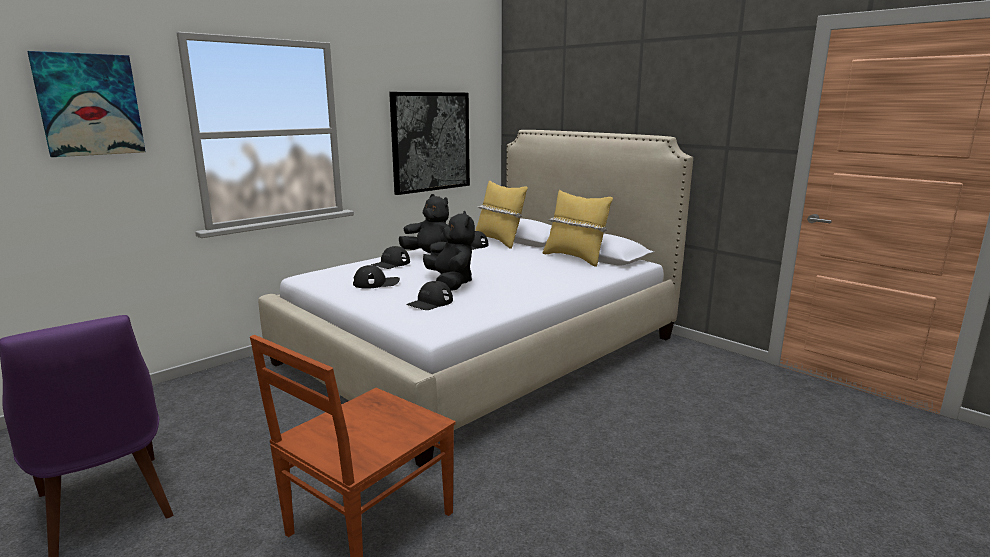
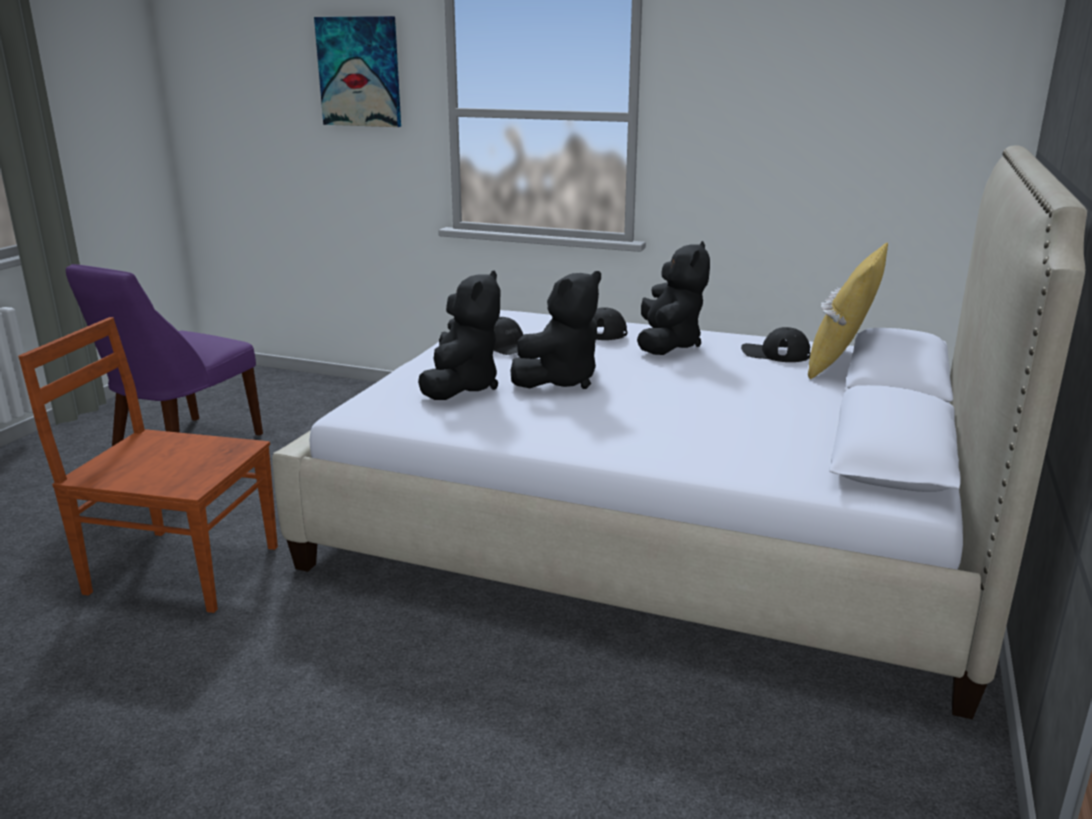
camera: 65 degrees right, 5 degrees up
picture [389,92,470,195] -> none
black cap [407,281,453,310] -> black plush toy [418,271,500,400]
yellow pillow [543,190,613,267] -> none

